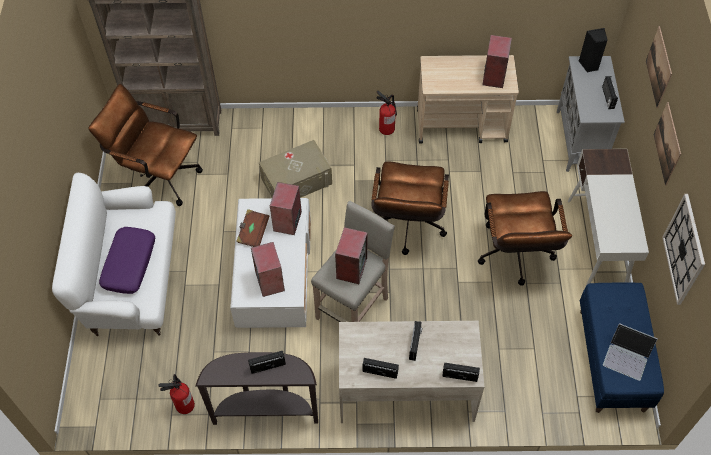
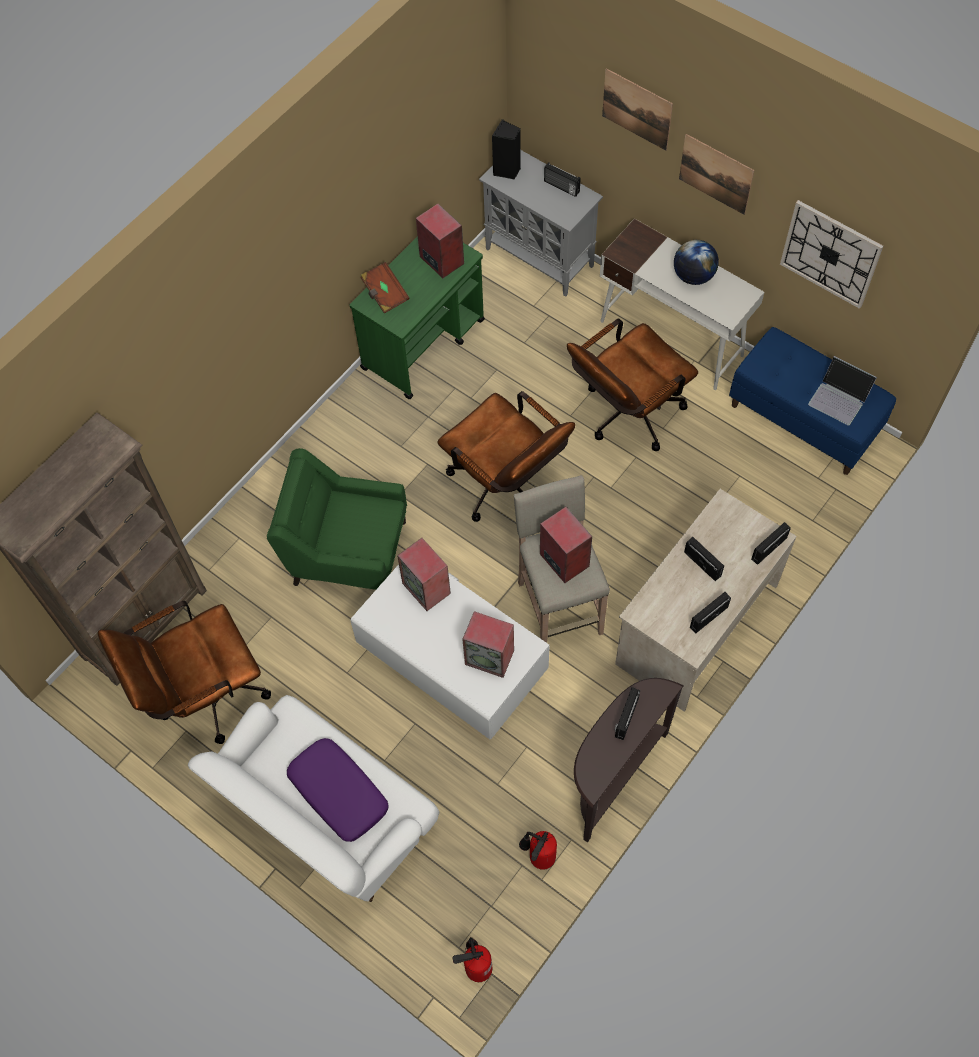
camera: 50 degrees left, 5 degrees up
brown book [236,209,269,247] -> brown book moved to [361,262,409,314]
beige storage box [259,140,332,198] -> green armchair [267,448,407,590]
fire extinguisher [376,91,397,135] -> fire extinguisher moved to [452,937,493,982]
beige cart [417,55,519,143] -> green cart [350,236,485,399]
brown office chair [478,191,572,286] -> brown office chair turned 105 degrees clockwise [567,319,698,451]
laptop [603,323,658,381] -> laptop turned 60 degrees clockwise [808,356,877,425]
none -> globe [674,240,719,285]

